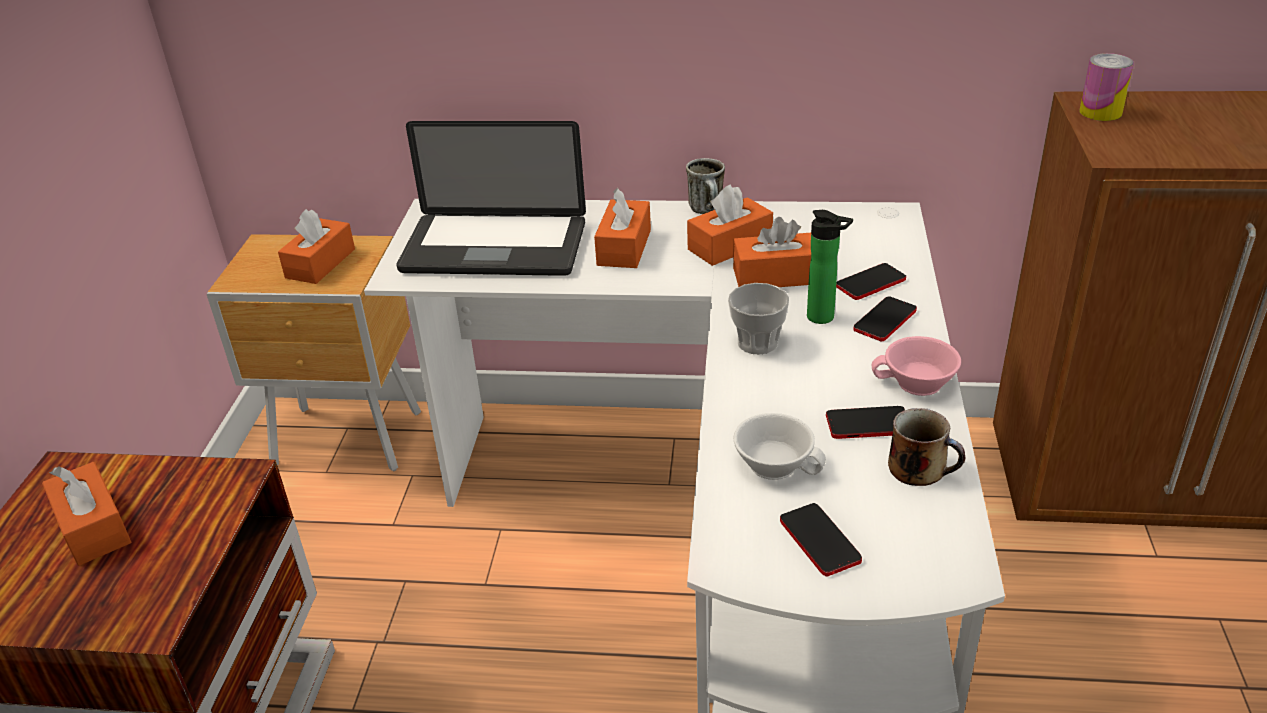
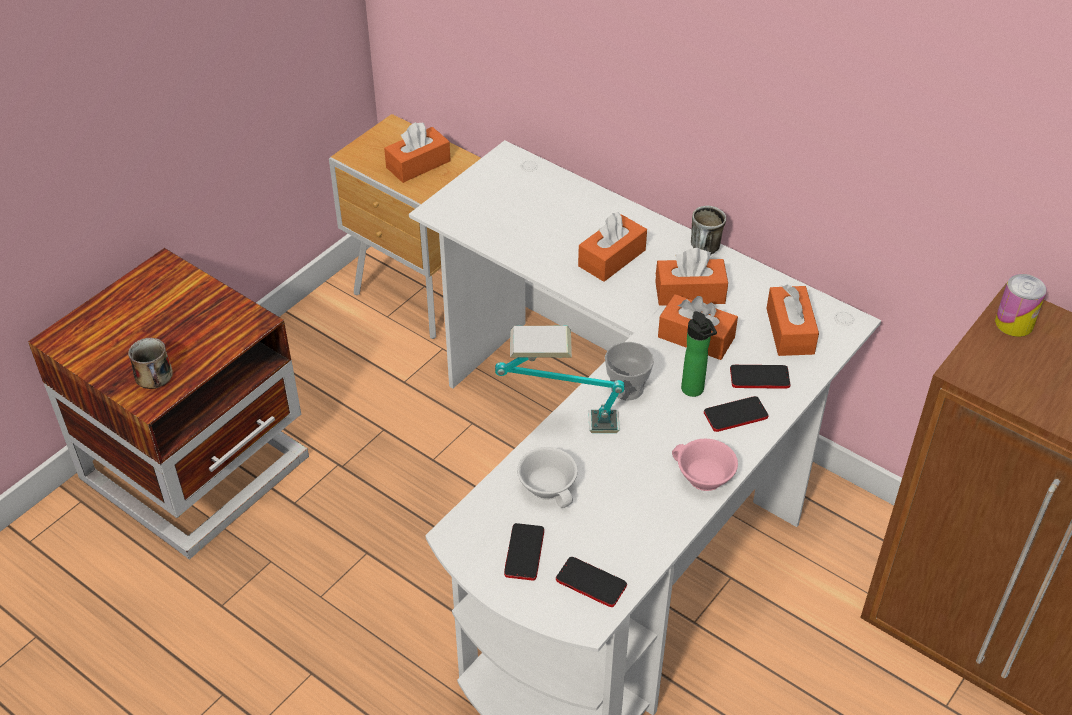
camera: 30 degrees right, 10 degrees up
orange tissue box [42,462,131,566] -> orange tissue box moved to [766,284,819,356]
laptop [396,121,586,276] -> none
phone [826,406,905,439] -> phone moved to [556,557,627,607]
mug [888,408,966,486] -> mug moved to [128,338,173,389]
none -> table lamp [495,326,625,433]

